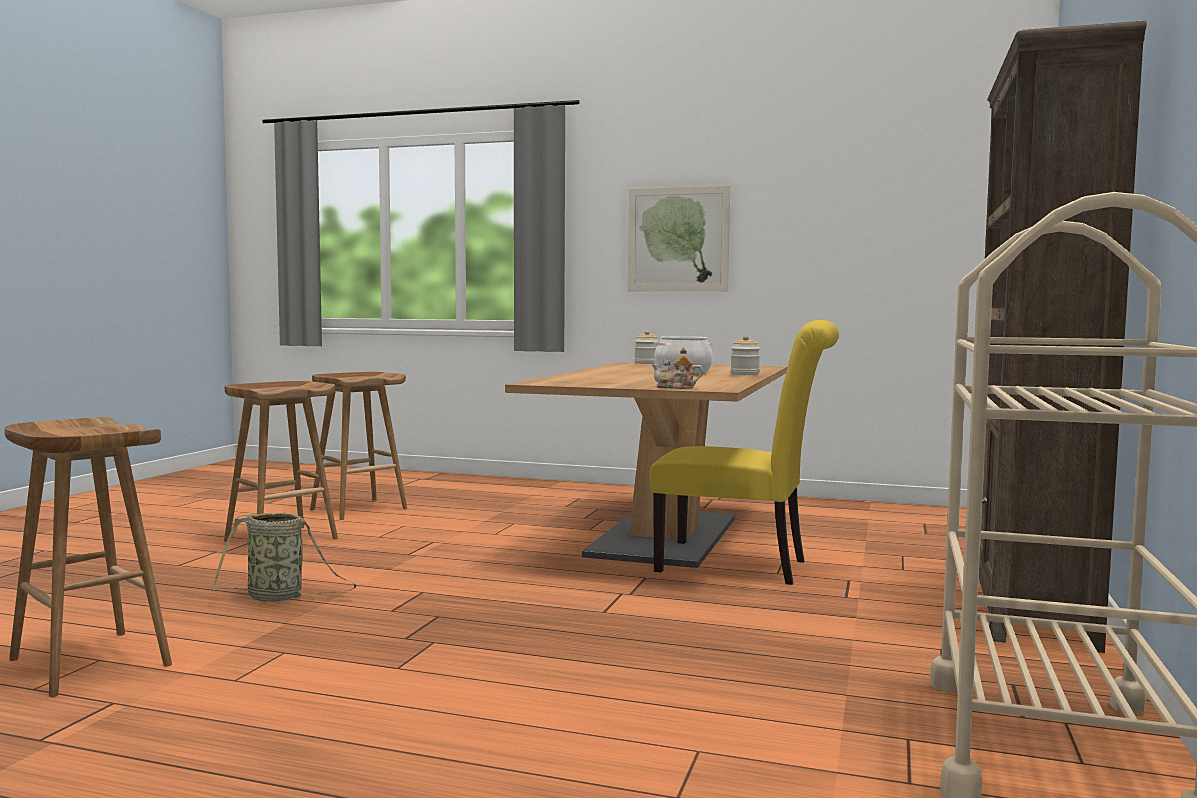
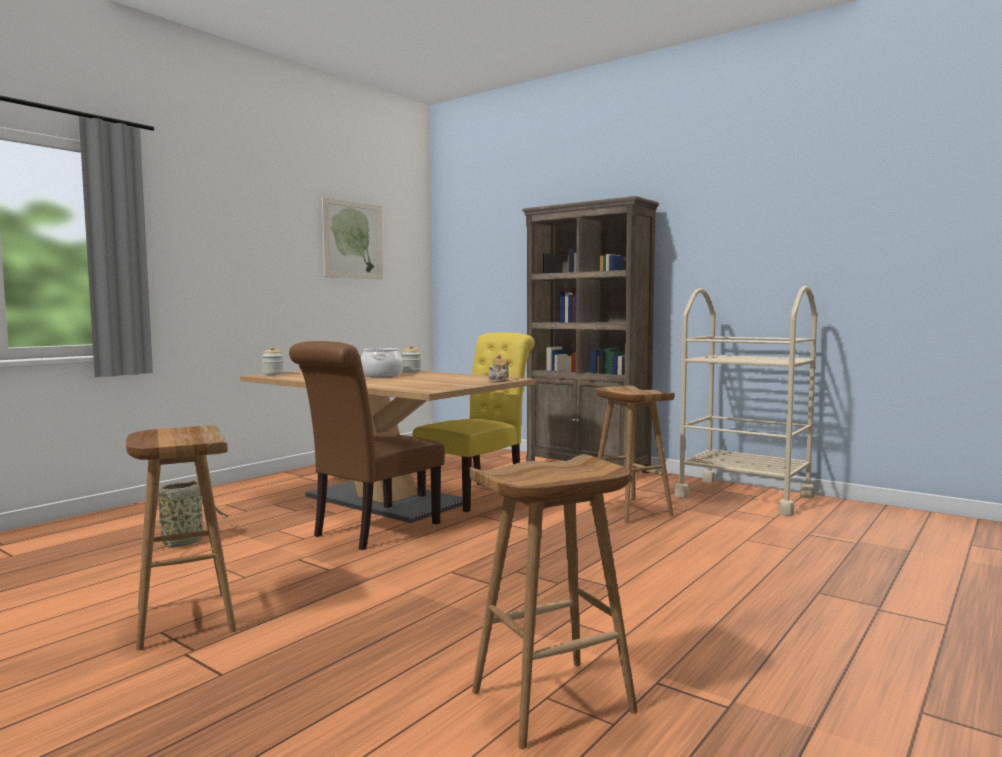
camera: 70 degrees left, 0 degrees up
basket [212,512,356,602] -> basket moved to [153,480,229,550]
brown stool [310,372,407,520] -> brown stool moved to [589,386,675,523]
picture [628,186,730,291] -> picture moved to [322,197,383,279]
none -> brown chair [289,341,445,550]

